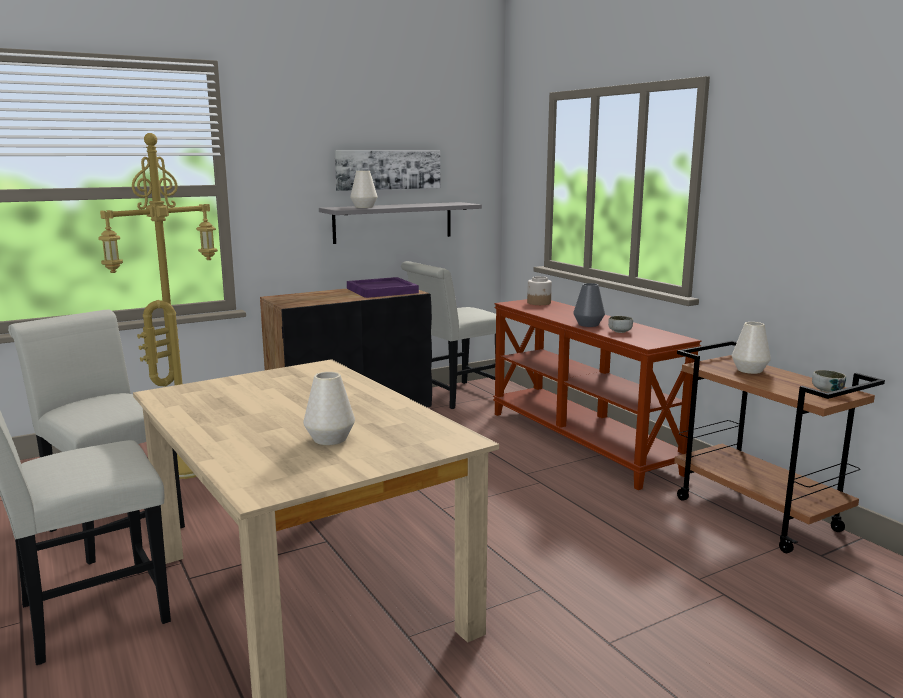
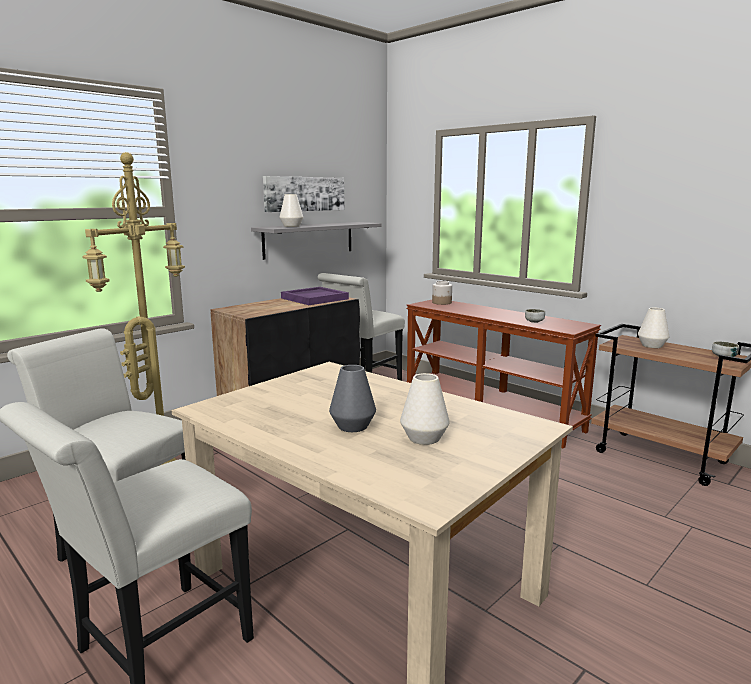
camera: 15 degrees left, 0 degrees up
grey vase [573,283,605,327] -> grey vase moved to [329,365,376,432]

